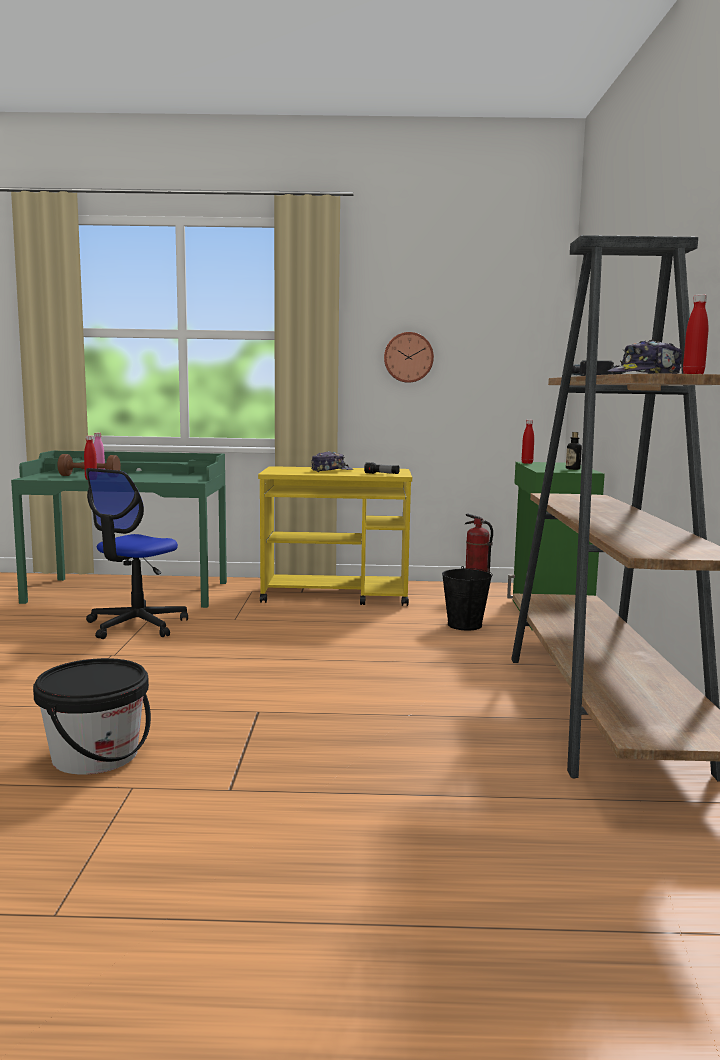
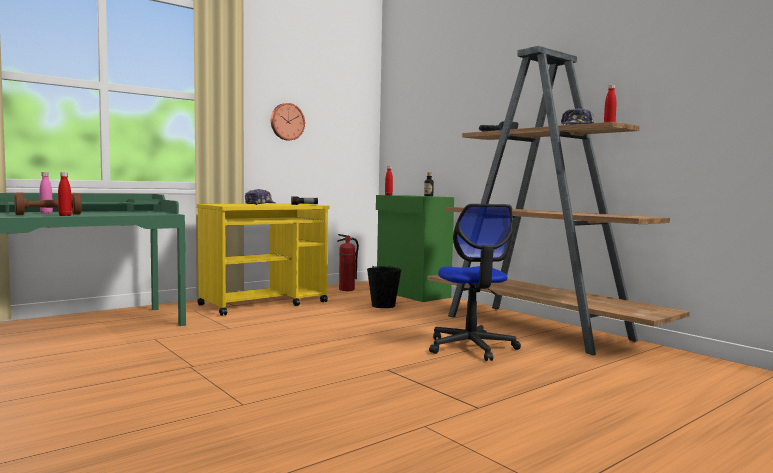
camera: 40 degrees left, 5 degrees down
black bucket [33,658,151,775] -> none
office chair [86,468,188,639] -> office chair moved to [429,204,521,361]

